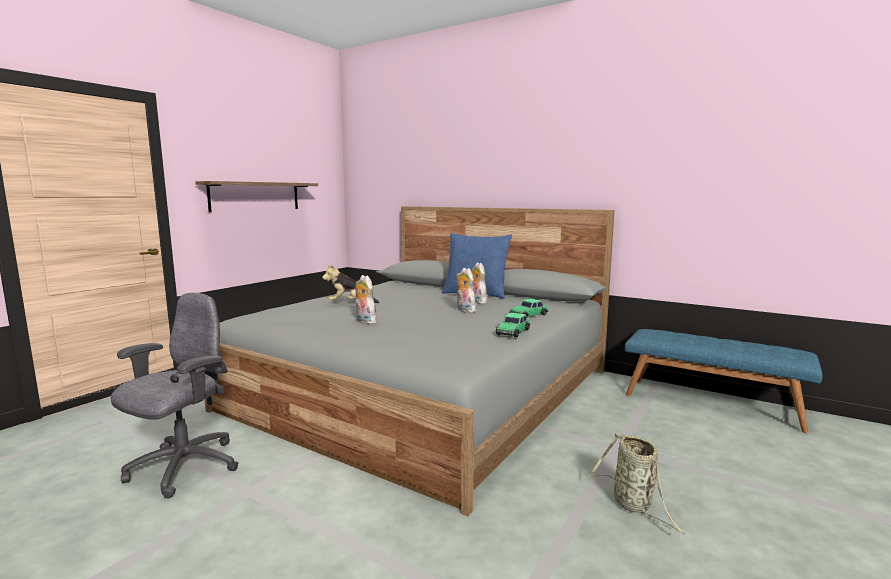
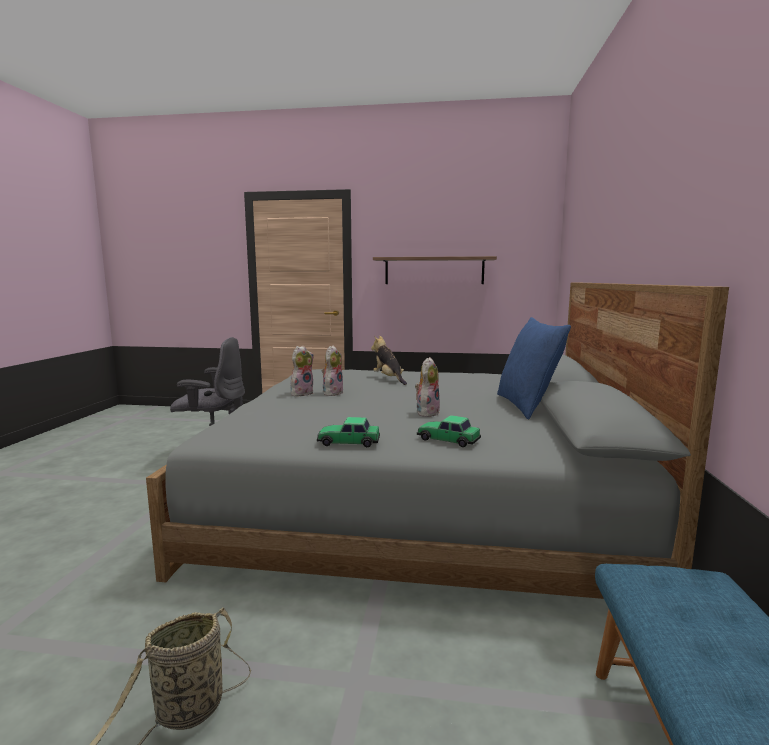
camera: 65 degrees right, 0 degrees up
plush toy [471,262,488,304] -> plush toy moved to [291,346,314,396]

